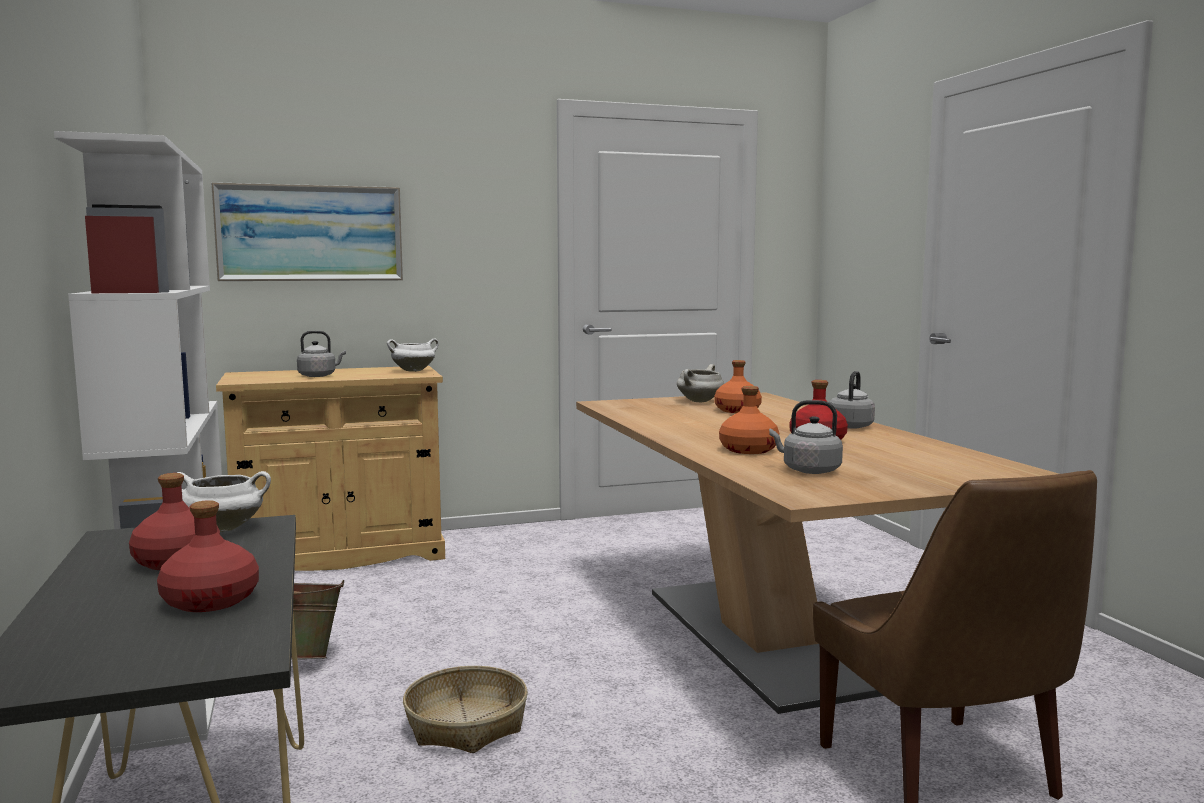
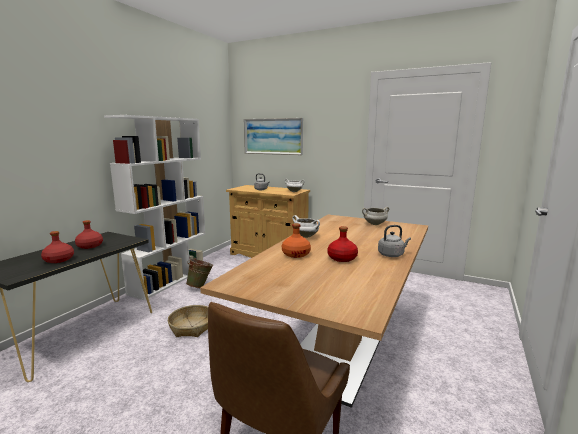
camera: 45 degrees right, 5 degrees up
white cooking pot [177,471,271,532] -> white cooking pot moved to [292,215,320,238]
orange bottle [714,360,762,413] -> none
grey kettle [769,400,843,474] -> none

